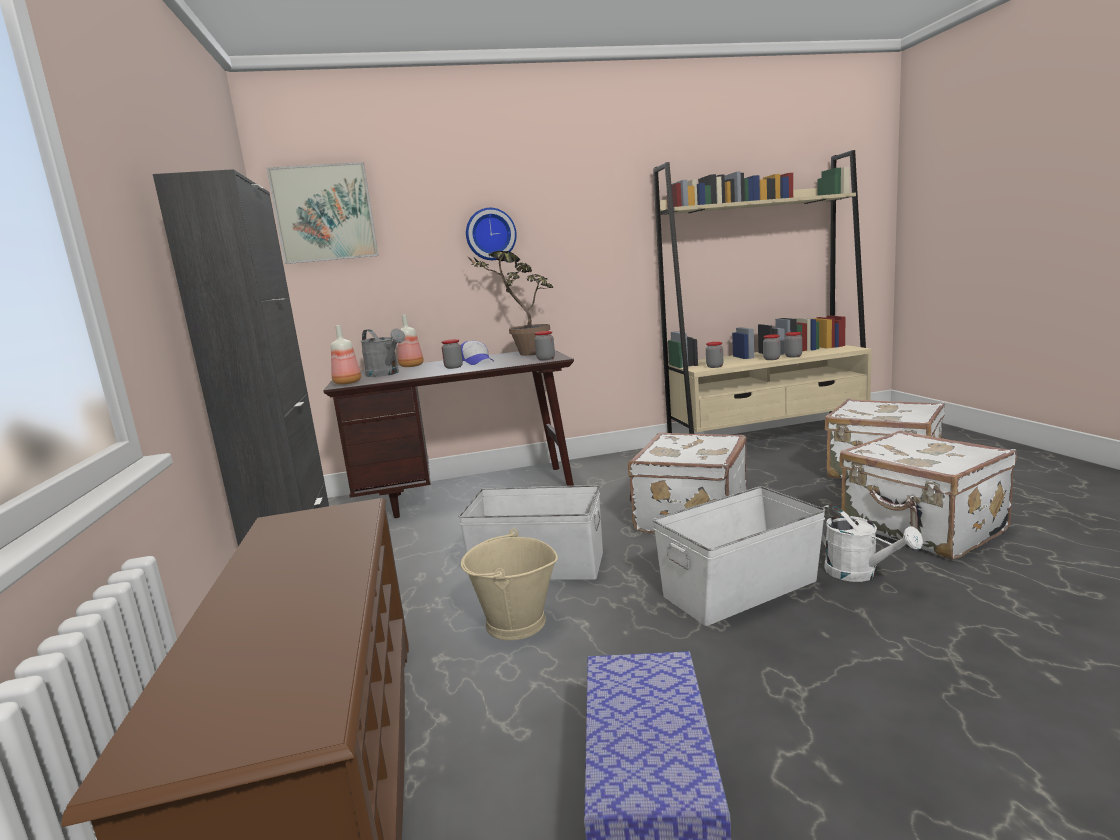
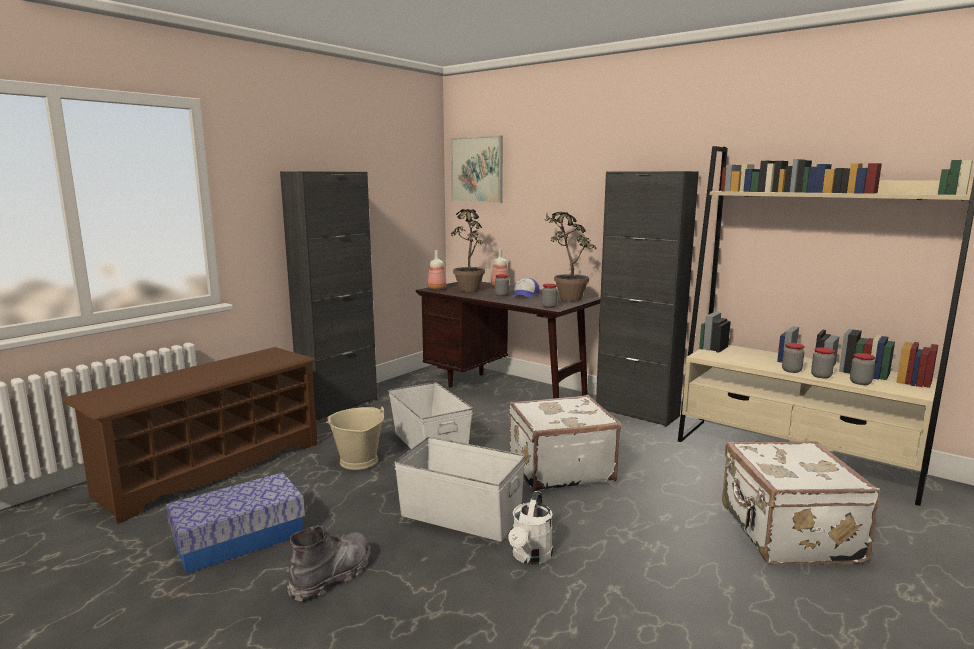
camera: 50 degrees right, 0 degrees up
grey watering can [360,329,405,377] -> potted plant [451,209,485,292]
wall clock [466,208,517,260] -> none
jar [706,342,723,368] -> jar moved to [850,353,875,385]
white suitcase [839,430,1017,560] -> none
none -> grey boot [287,526,370,601]
none -> black cabinet [596,171,699,427]

